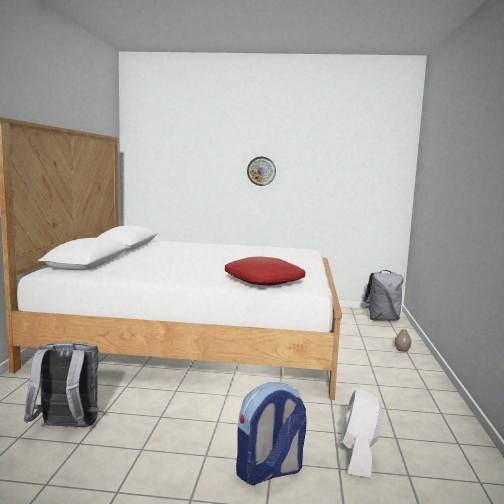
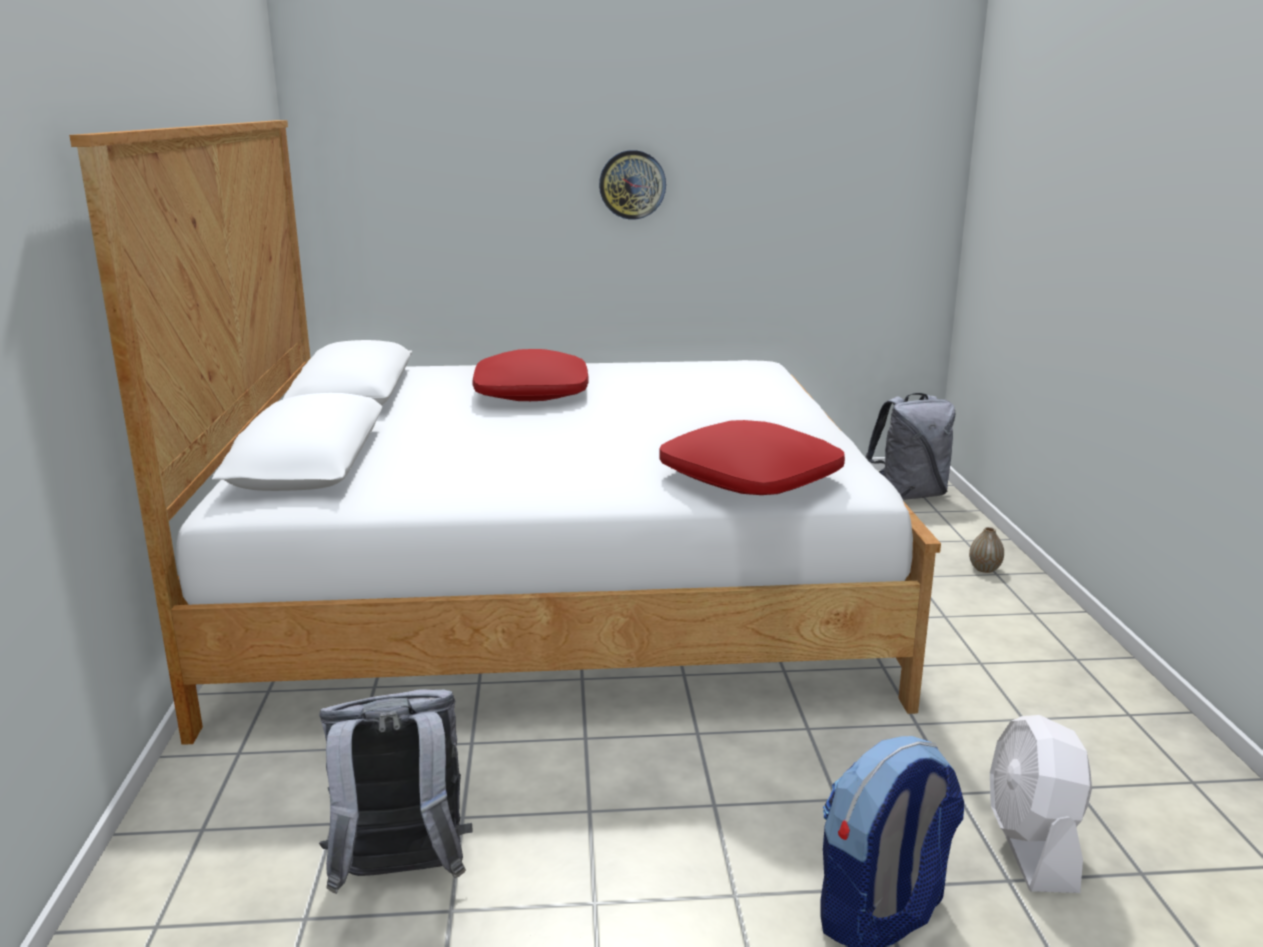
camera: 10 degrees left, 10 degrees up
none -> red pillow [473,349,589,401]

